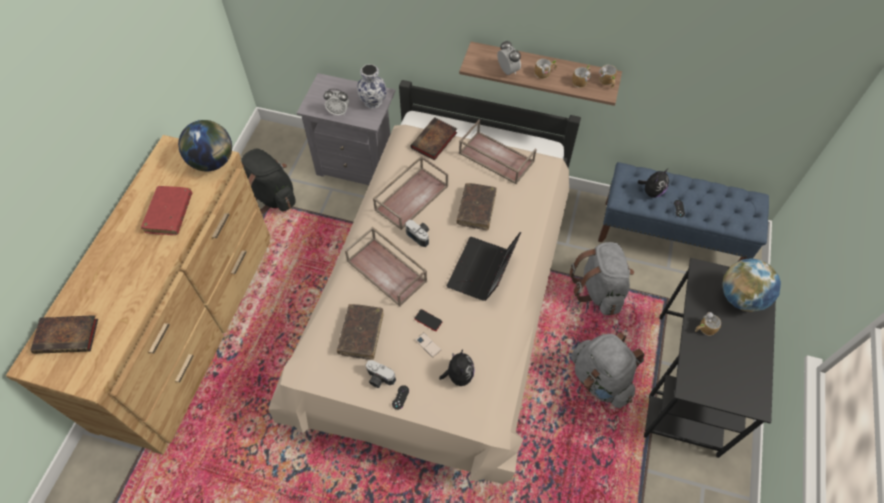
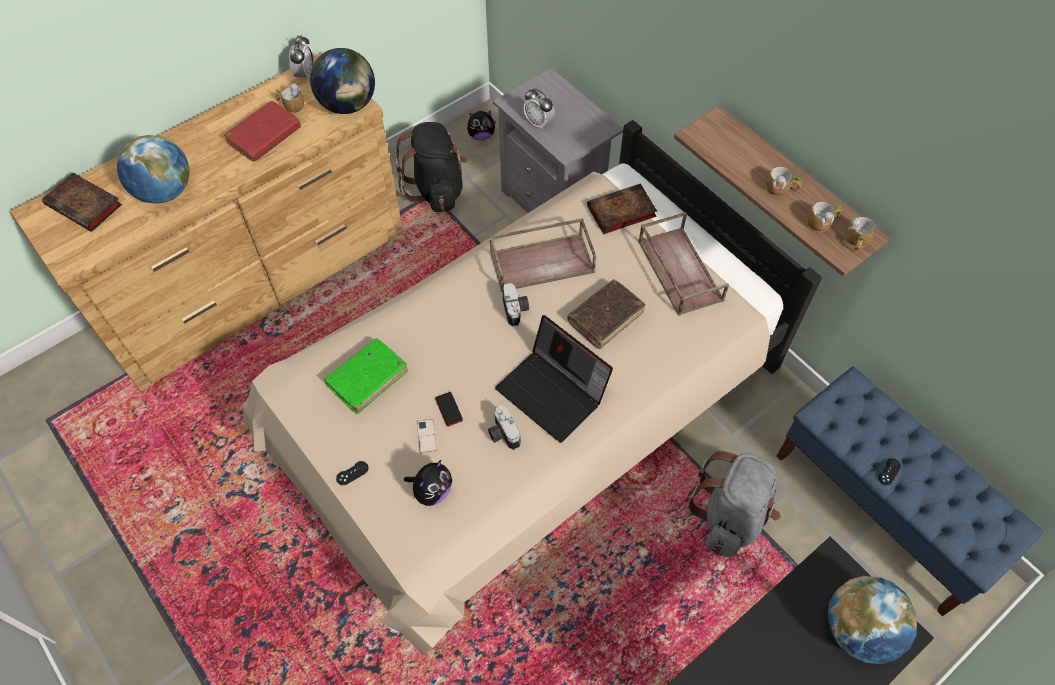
camera: 35 degrees right, 0 degrees up
brown book [337,304,384,360] -> green book [324,338,408,414]
brown tray [345,227,427,306] -> none
vase [357,64,387,109] -> none
camera [366,360,396,388] -> camera moved to [488,405,521,450]
laptop [447,232,521,301] -> laptop turned 105 degrees counterclockwise [495,315,613,443]
alarm clock [497,40,521,75] -> alarm clock moved to [289,35,315,82]
grey backpack [571,332,645,408] -> none
plush toy [638,168,669,198] -> plush toy moved to [467,111,496,140]
mug [695,312,721,336] -> mug moved to [275,83,304,113]
none -> globe [117,135,190,203]

